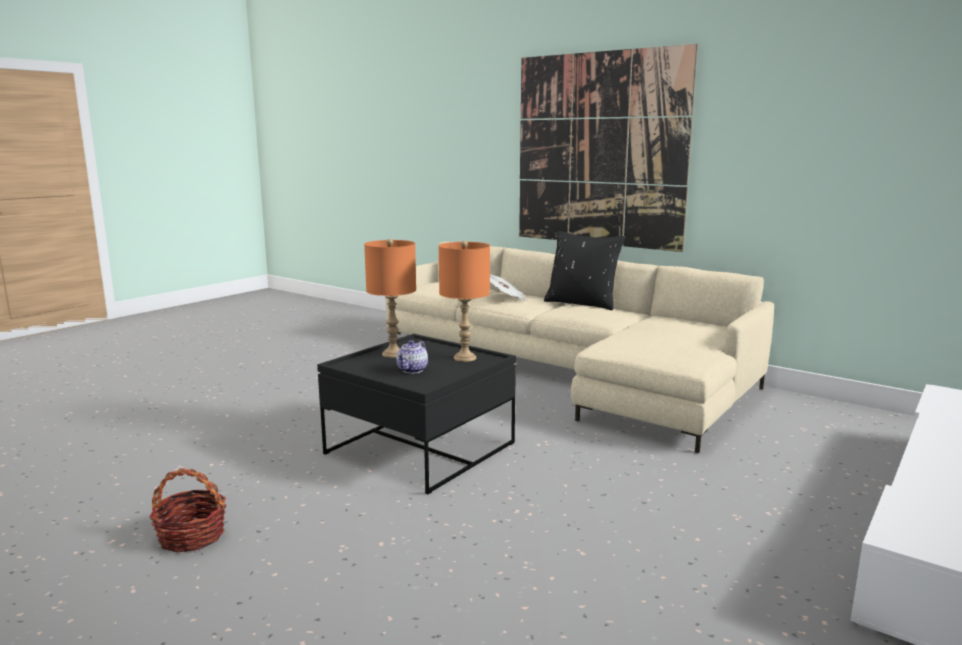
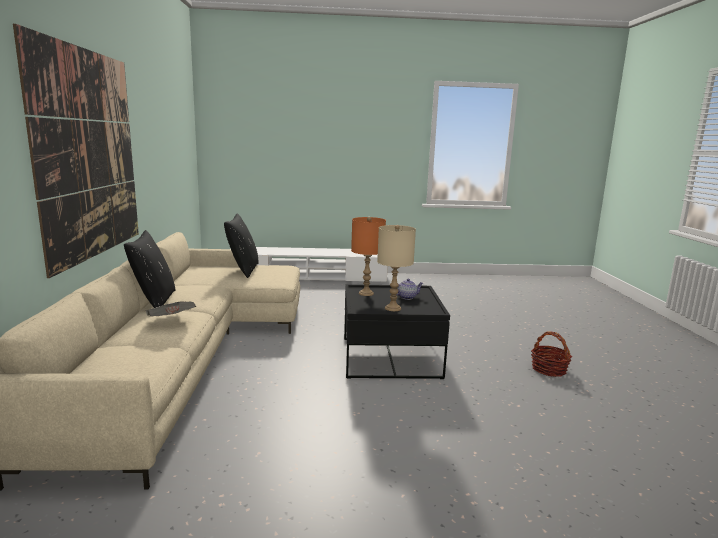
camera: 130 degrees left, 0 degrees up
orange table lamp [364,239,416,358] -> beige table lamp [377,225,416,311]
none -> black pillow [224,213,258,278]

